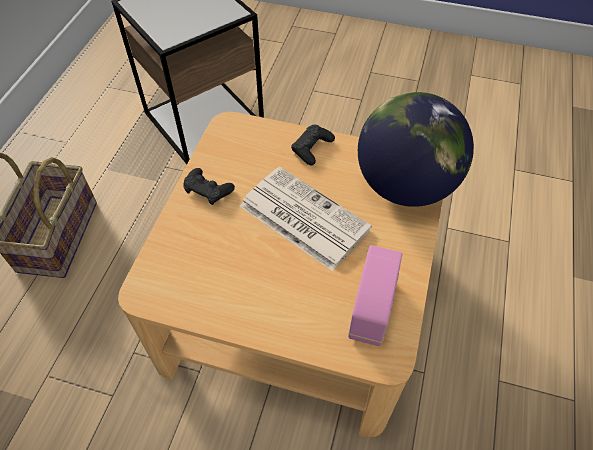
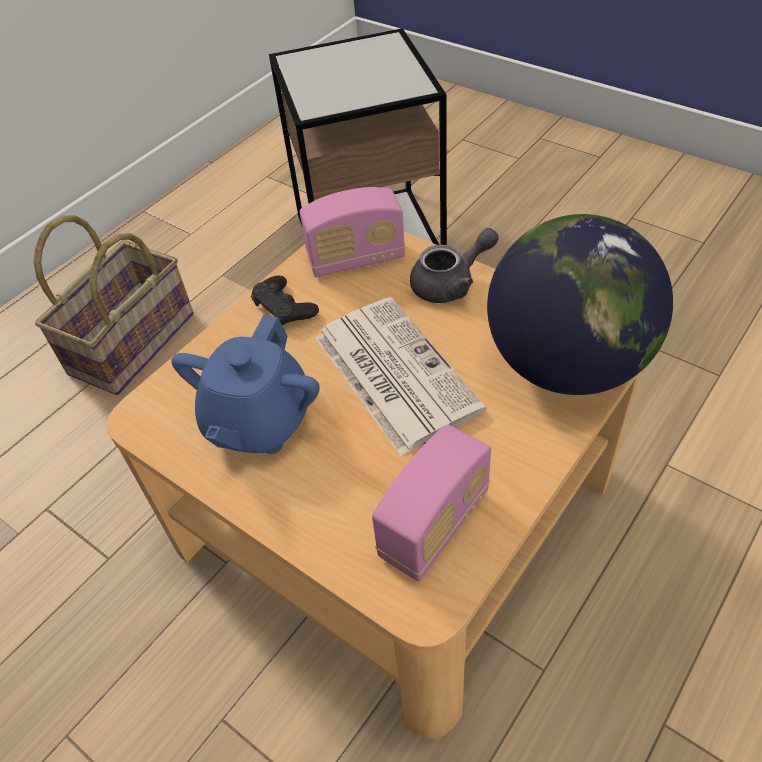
camera: 25 degrees right, 5 degrees down
black game controller [291,125,335,165] -> grey teapot [410,228,499,303]
none -> blue teapot [171,315,320,454]
none -> radio [300,187,405,277]

